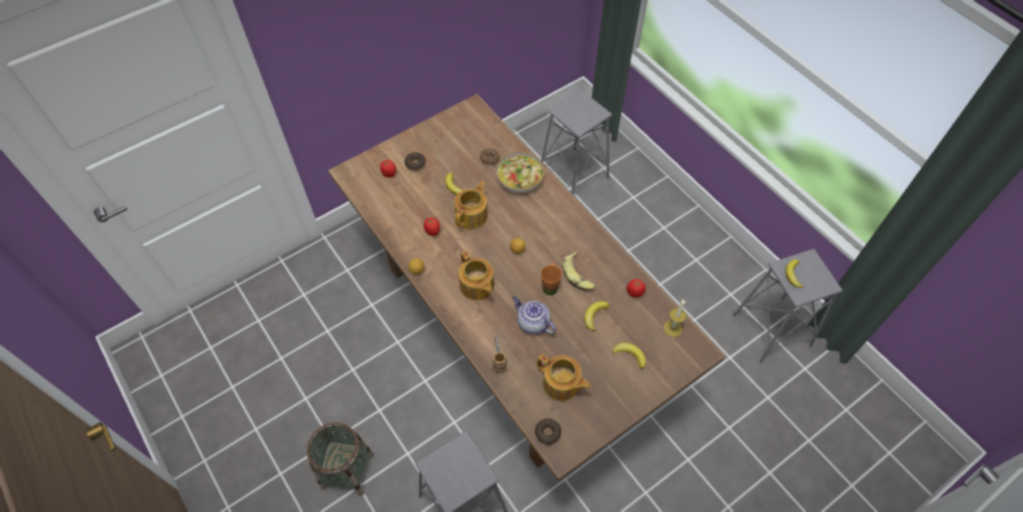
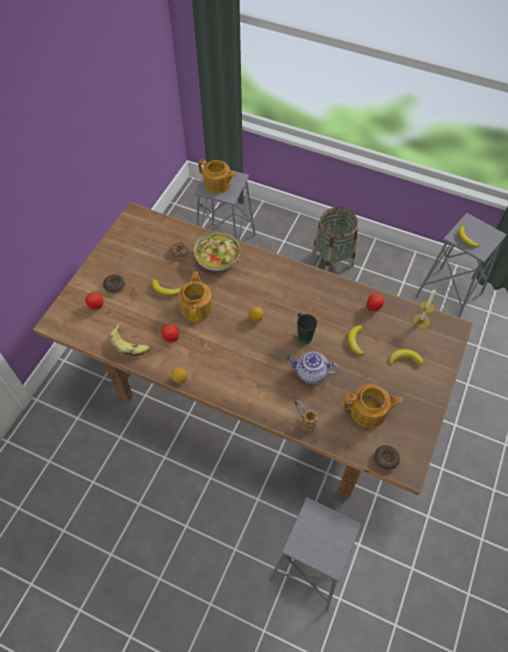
camera: 30 degrees left, 0 degrees up
basket [307,423,374,496] -> basket moved to [312,207,358,272]
teapot [459,251,494,300] -> teapot moved to [198,159,236,194]
orange mug [541,263,562,295] -> black mug [297,313,317,344]
banana [563,251,596,291] -> banana moved to [110,324,150,356]

